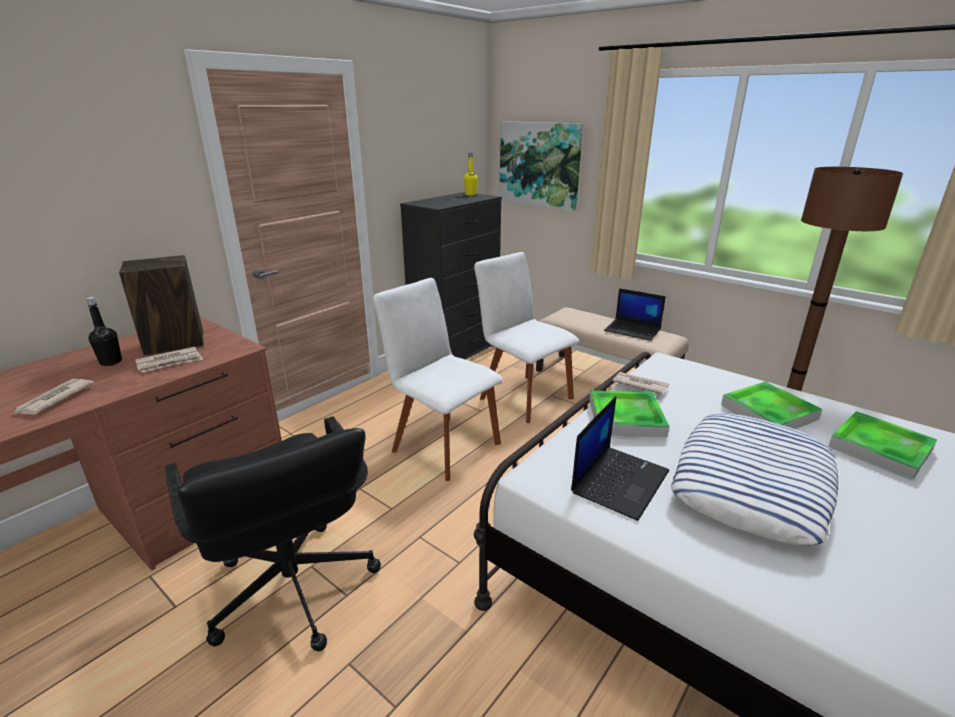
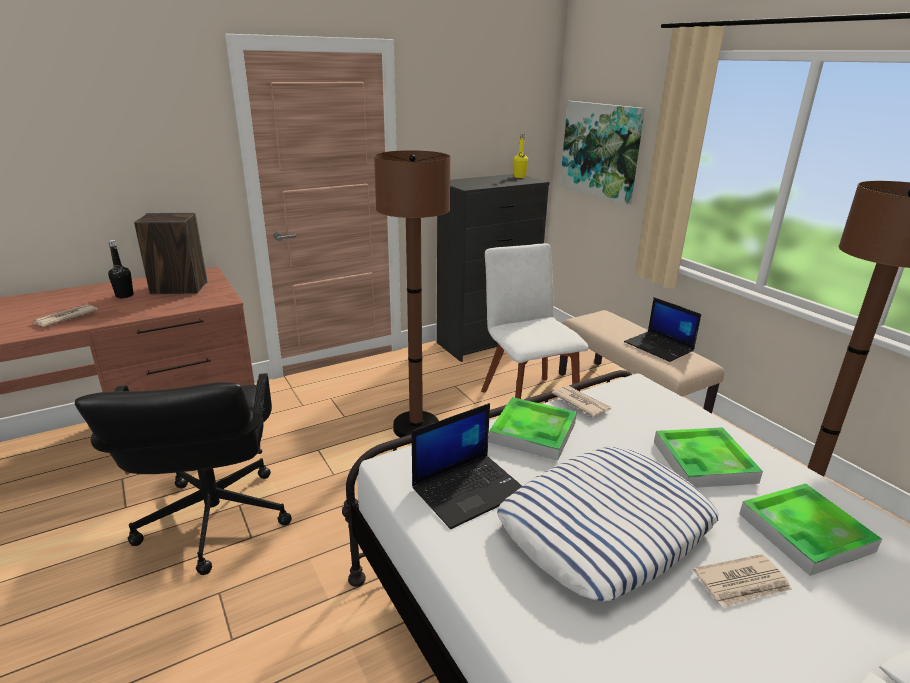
camera: 20 degrees right, 0 degrees up
newspaper [135,347,203,372] -> newspaper moved to [693,554,792,607]
white chair [373,278,503,481] -> brown floor lamp [374,150,450,438]

